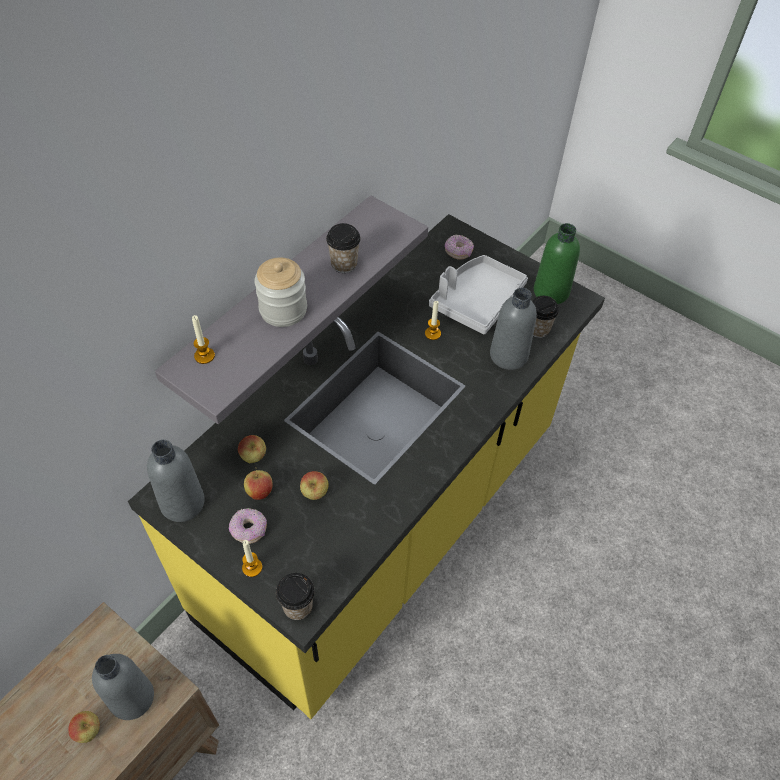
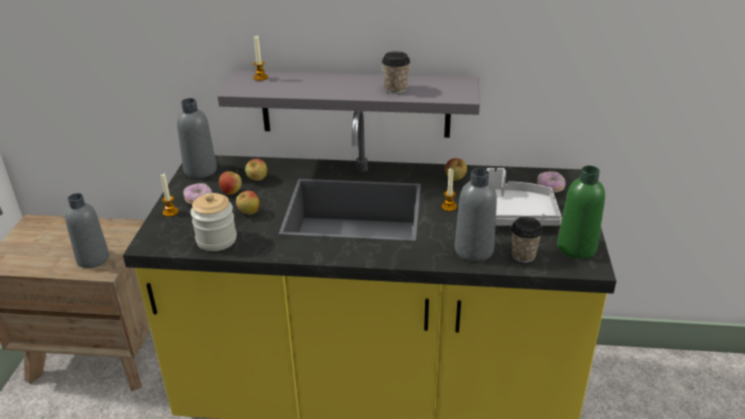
camera: 60 degrees right, 20 degrees down
apple [68,711,100,743] -> apple moved to [445,158,467,180]
jar [255,258,307,327] -> jar moved to [190,193,237,251]
cup [276,573,315,620] -> none

